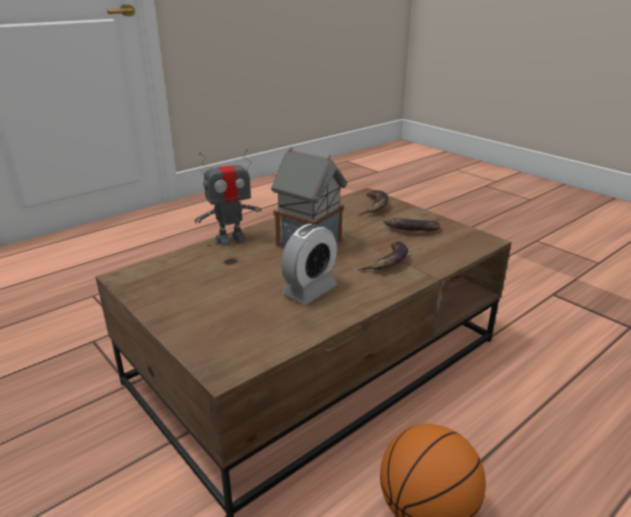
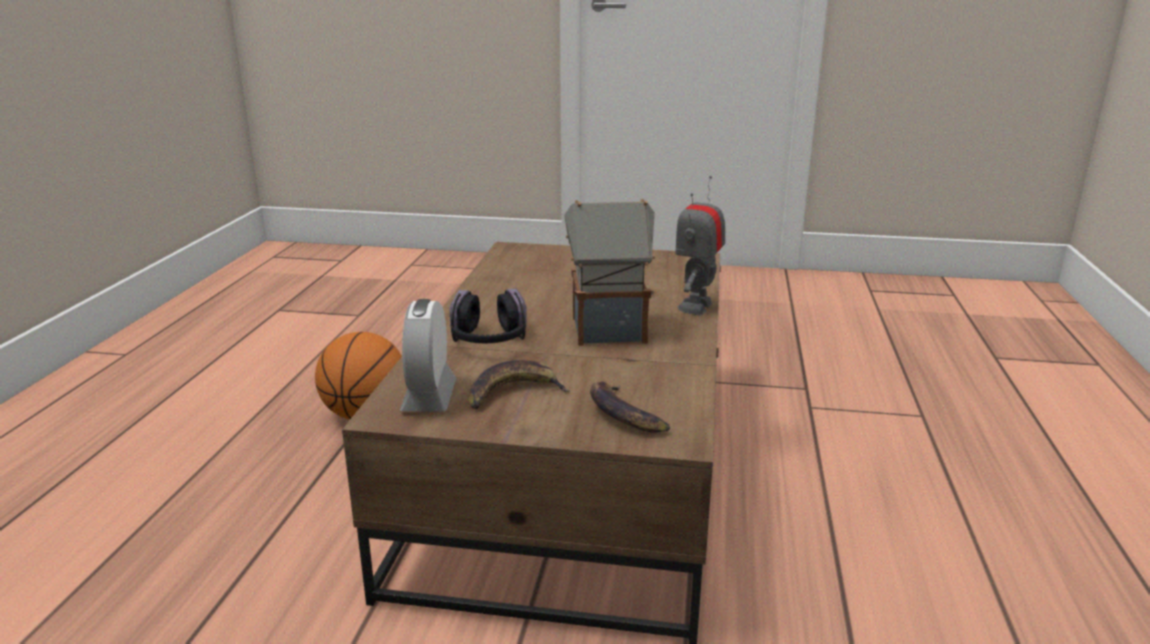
camera: 140 degrees right, 5 degrees down
alarm clock [281,224,337,304] -> alarm clock moved to [400,299,456,411]
banana [357,241,408,271] -> headphones [450,289,527,343]

